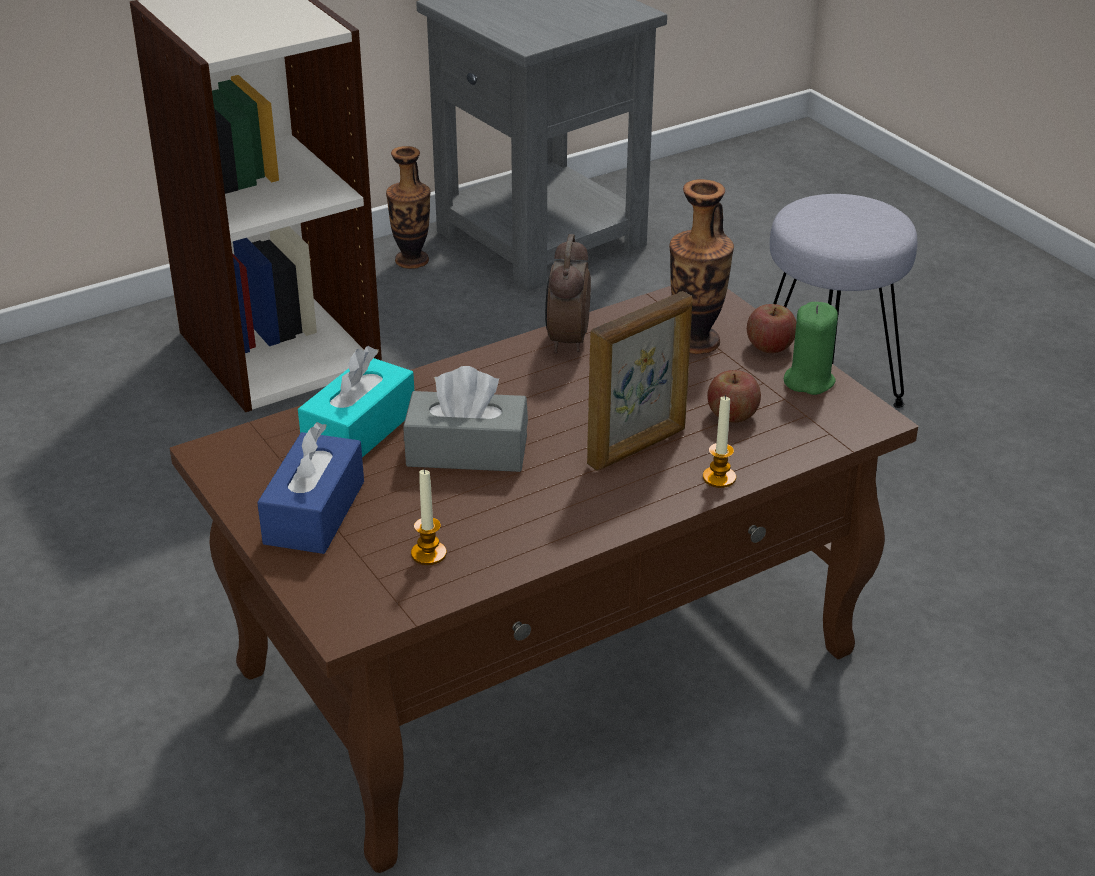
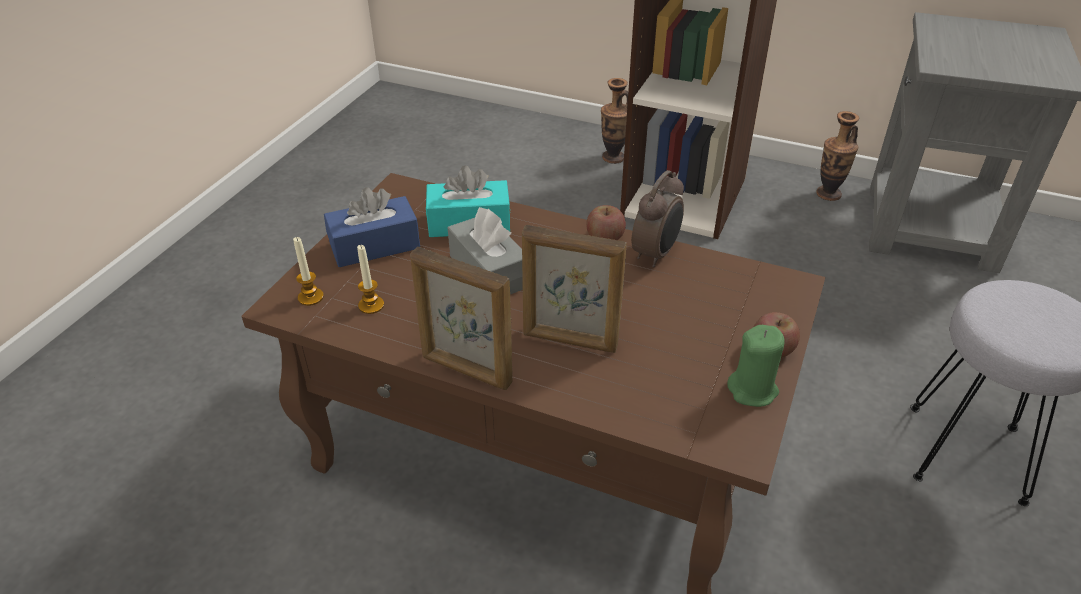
camera: 55 degrees right, 5 degrees up
alarm clock [545,234,591,354] -> alarm clock turned 150 degrees clockwise [632,170,684,268]
vase [669,179,734,354] -> vase moved to [601,78,628,164]
candle [703,395,736,488] -> candle moved to [293,237,324,306]
apple [707,370,761,423] -> apple moved to [586,205,626,240]
none -> picture frame [410,247,513,390]

